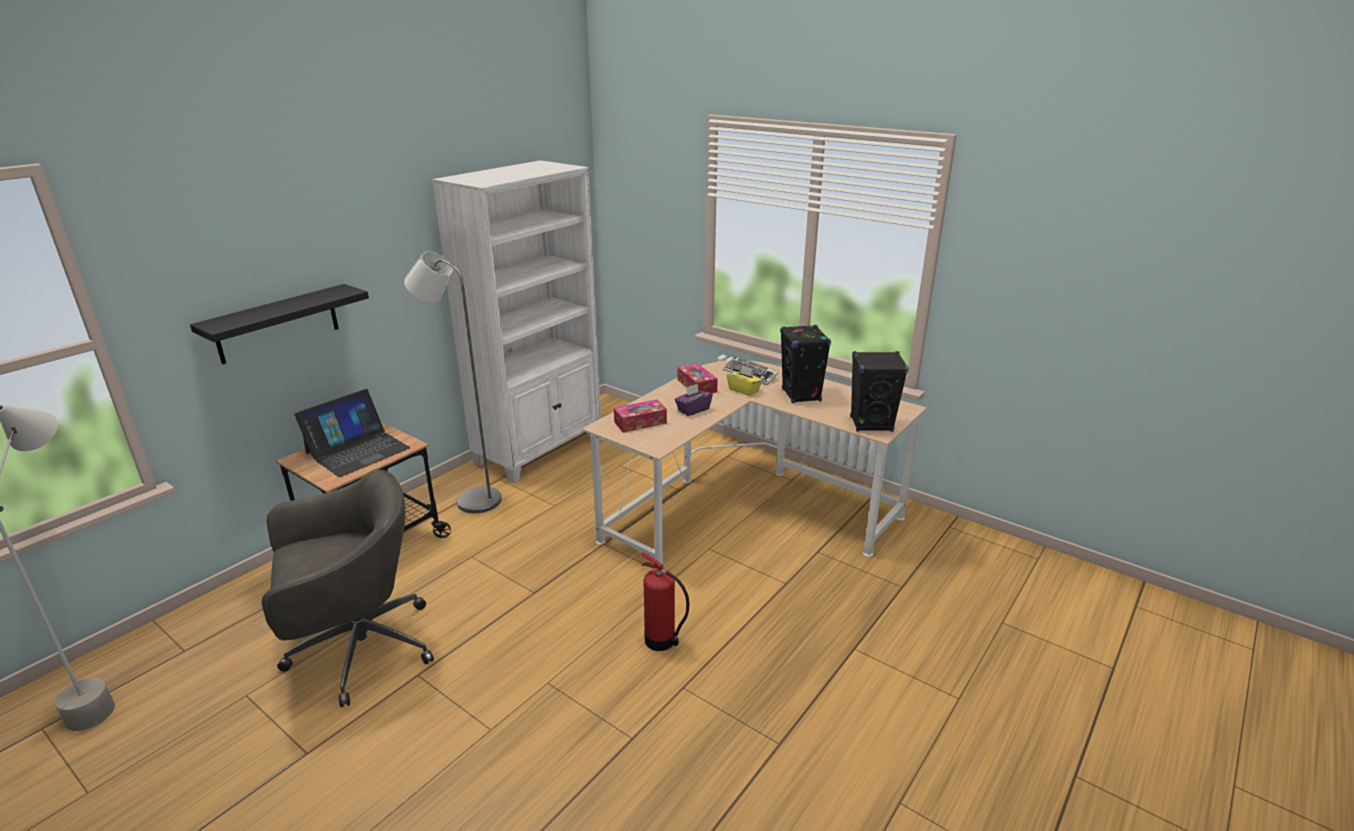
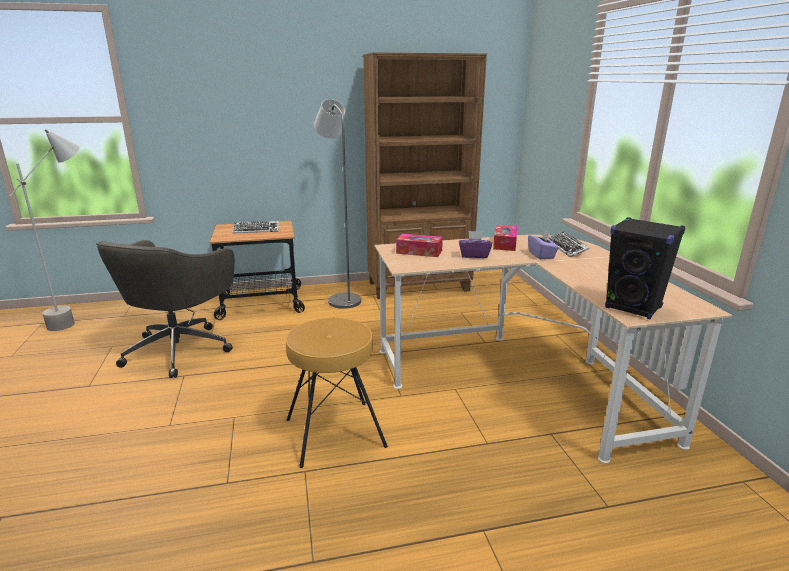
camera: 40 degrees right, 5 degrees down
black shelf [190,284,369,365] -> none
grey office chair [262,470,434,707] -> grey office chair turned 90 degrees clockwise [96,240,235,378]
laptop [294,389,410,477] -> keyboard [233,221,279,233]
white bookcase [432,160,601,483] -> brown bookcase [363,52,487,299]
fire extinguisher [641,552,689,651] -> brown stool [286,318,388,468]
yellow tissue box [727,365,763,396] -> purple tissue box [528,230,559,259]
black speaker [780,325,831,403] -> none

